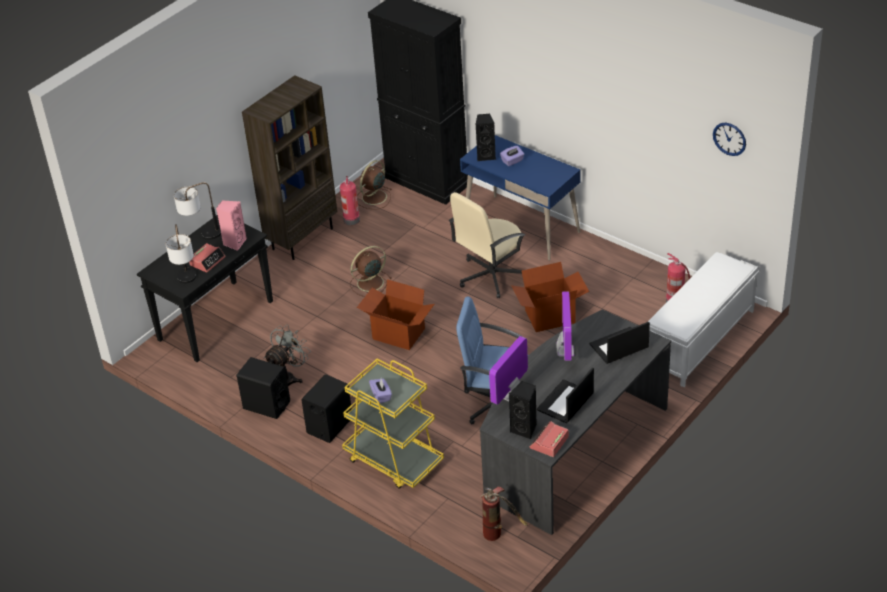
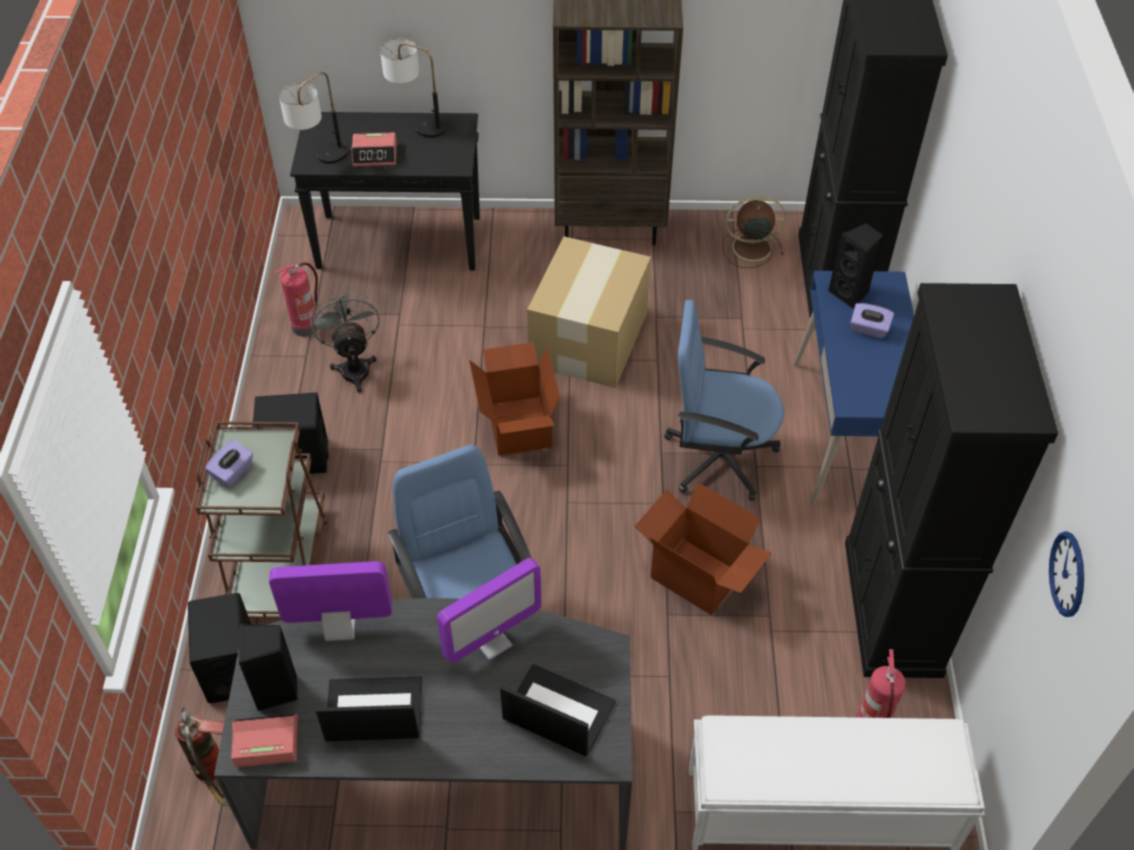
camera: 50 degrees right, 10 degrees up
pink speaker [216,201,247,251] -> none
black speaker [236,357,290,419] -> black speaker moved to [188,593,251,703]
grey fan [264,325,311,386] -> grey fan turned 105 degrees counterclockwise [310,289,380,393]
fire extinguisher [340,176,360,225] -> fire extinguisher moved to [275,262,318,336]
yellow cart [342,359,444,489] -> brown cart [196,421,329,619]
brown fan [350,246,392,297] -> cardboard box [527,236,651,388]
beige office chair [449,192,525,298] -> blue office chair [664,300,784,501]
none -> black cabinet [845,283,1058,678]

